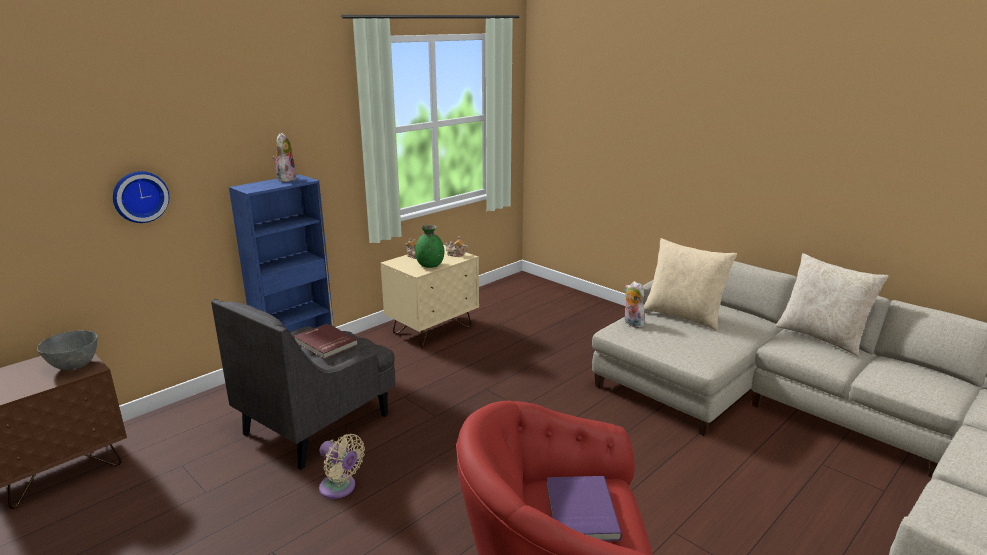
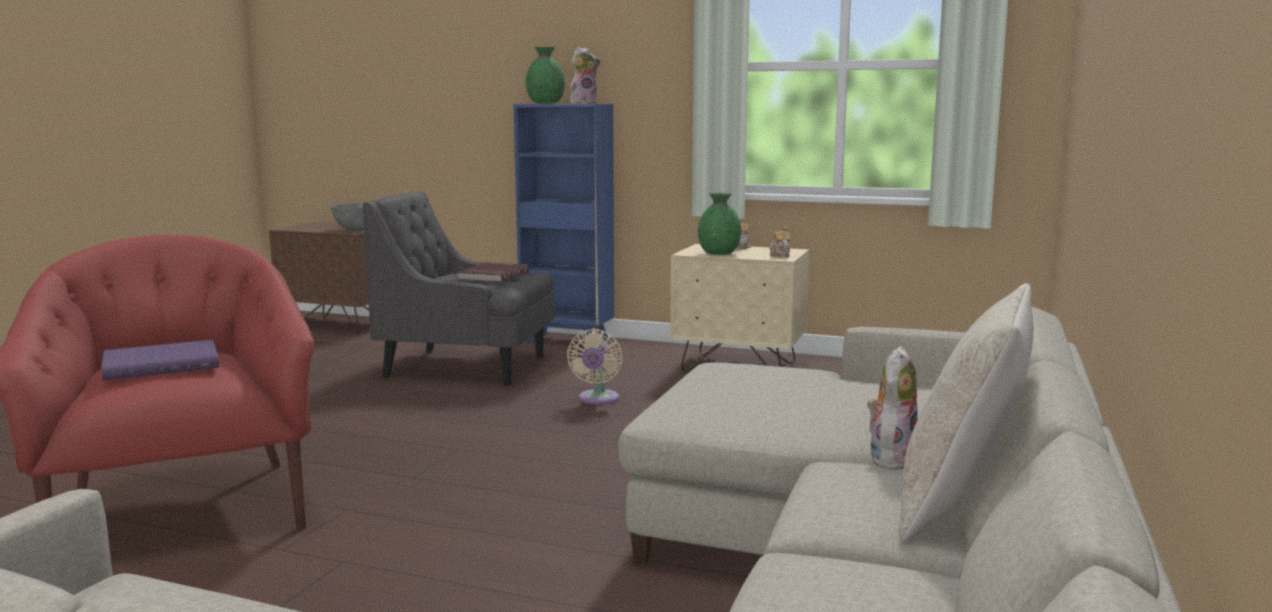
camera: 65 degrees right, 10 degrees down
wall clock [113,171,169,223] -> none
beige fan [319,434,365,499] -> beige fan moved to [567,329,623,405]
plush toy [624,281,645,328] -> plush toy moved to [867,346,918,470]
beige pillow [644,238,737,330] -> none
none -> green vase [526,47,565,104]

